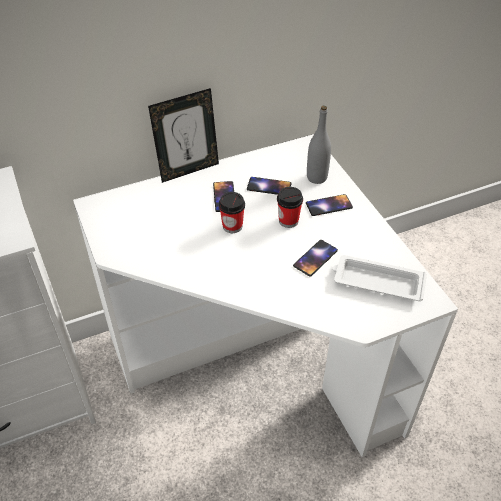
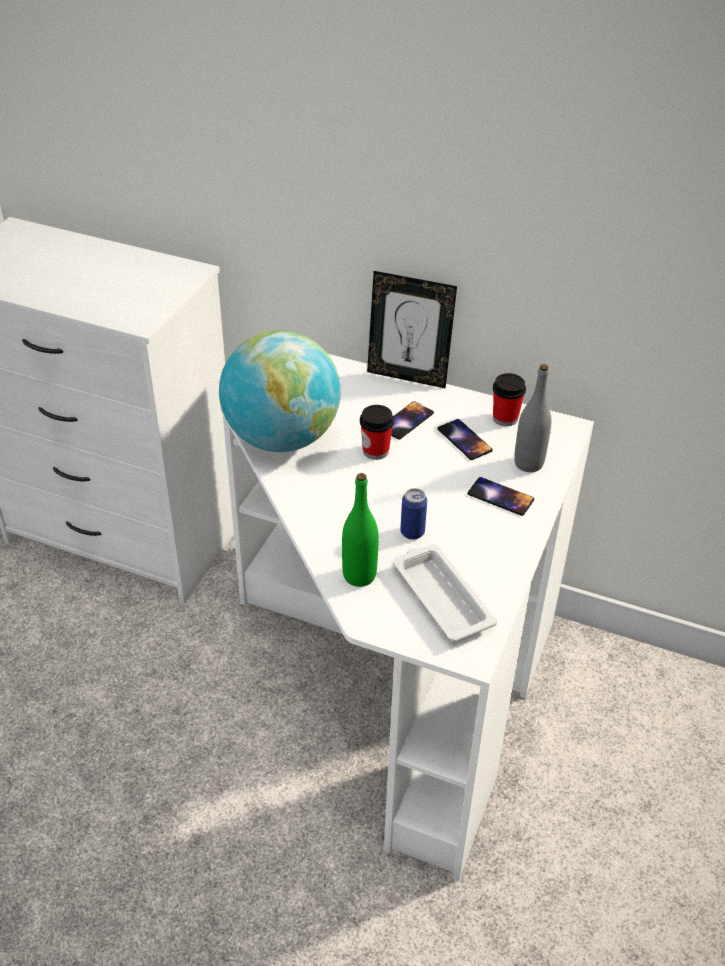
camera: 45 degrees right, 5 degrees down
cup [277,187,303,228] -> cup moved to [493,373,526,426]
phone [293,240,338,277] -> can [400,488,427,540]
none -> globe [219,330,341,452]
none -> green bottle [342,473,378,587]

